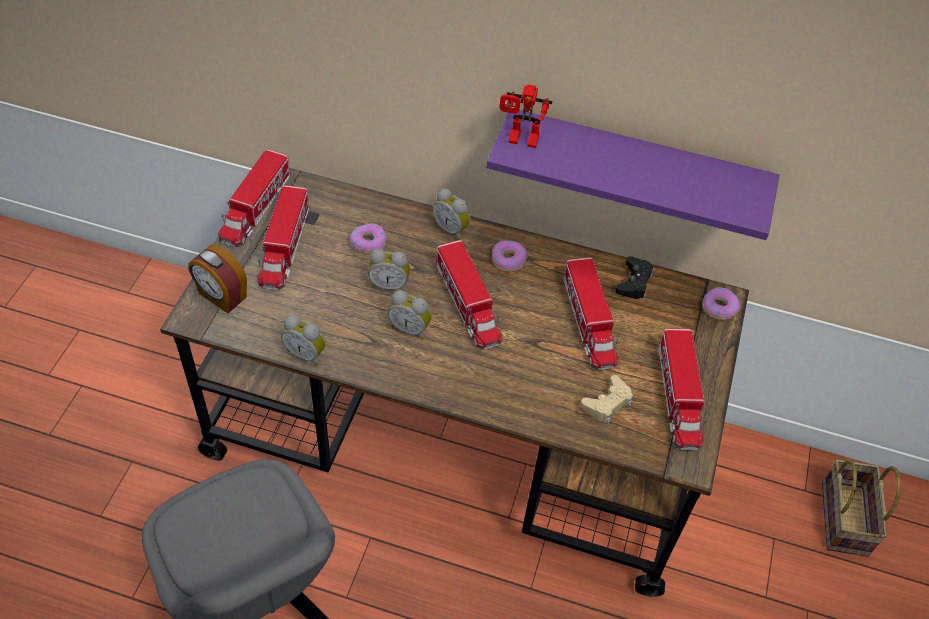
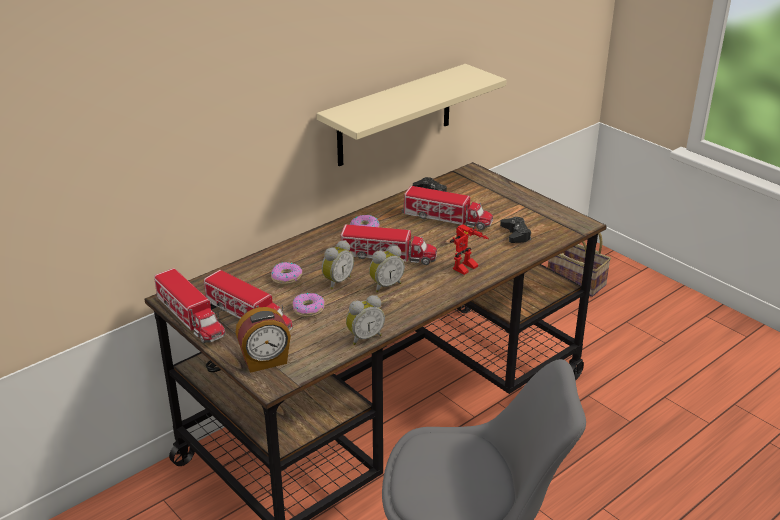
camera: 55 degrees left, 20 degrees down
alarm clock [432,189,471,240] -> none
purple shelf [486,110,779,240] -> beige shelf [317,64,507,166]
toy robot [500,84,552,148] -> toy robot moved to [450,224,489,275]
beige game controller [580,375,633,424] -> black game controller [500,217,531,243]
toy truck [658,328,706,450] -> none
donut [702,287,741,320] -> donut moved to [292,293,325,317]

